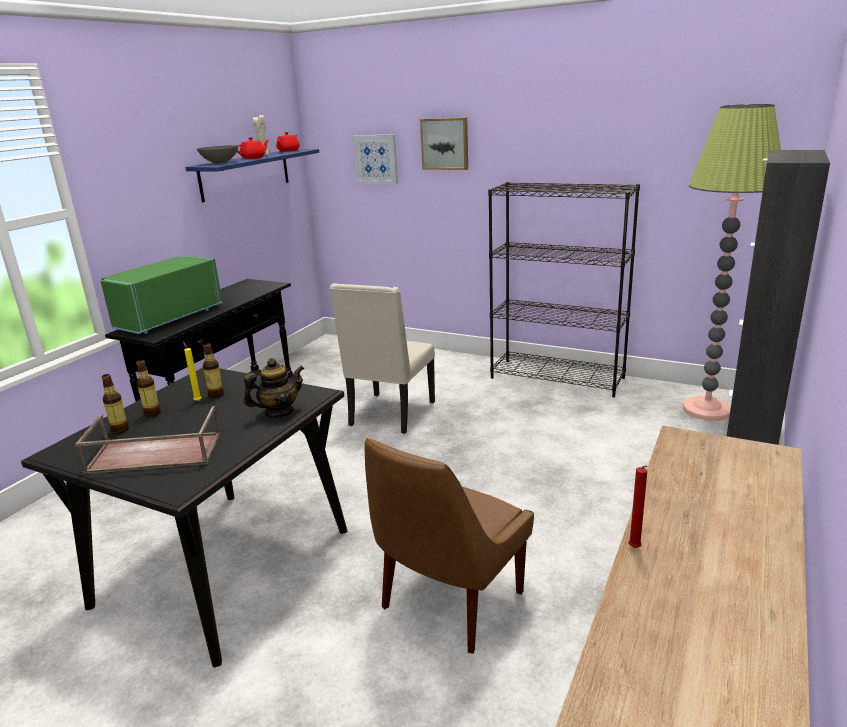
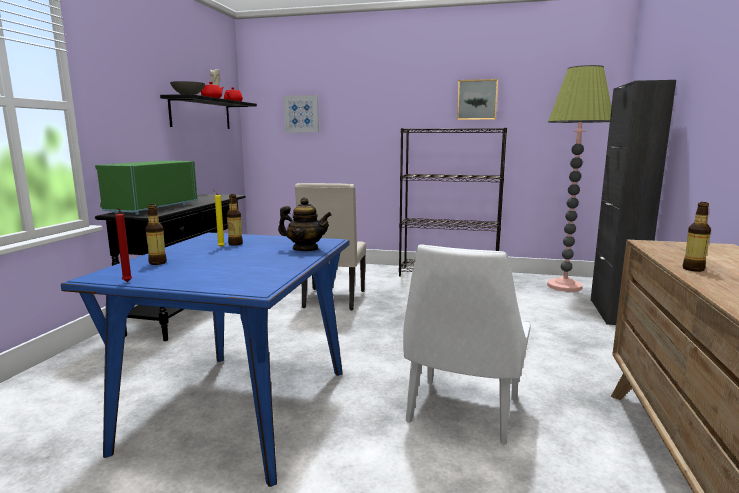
camera: 15 degrees left, 10 degrees down
black dining table [21,368,348,667] -> blue dining table [61,233,349,487]
brown tray [75,406,221,474] -> none
bottle [136,359,161,417] -> bottle moved to [683,202,711,272]
blue shelf [185,149,319,202] -> black shelf [160,94,257,129]
teapot [244,358,305,418] -> teapot turned 60 degrees clockwise [278,197,332,251]
brown chair [364,438,534,654] -> white chair [403,244,531,444]
picture [420,118,468,170] -> picture moved to [457,79,498,120]
red candle [628,465,648,548] -> red candle moved to [115,208,132,282]

